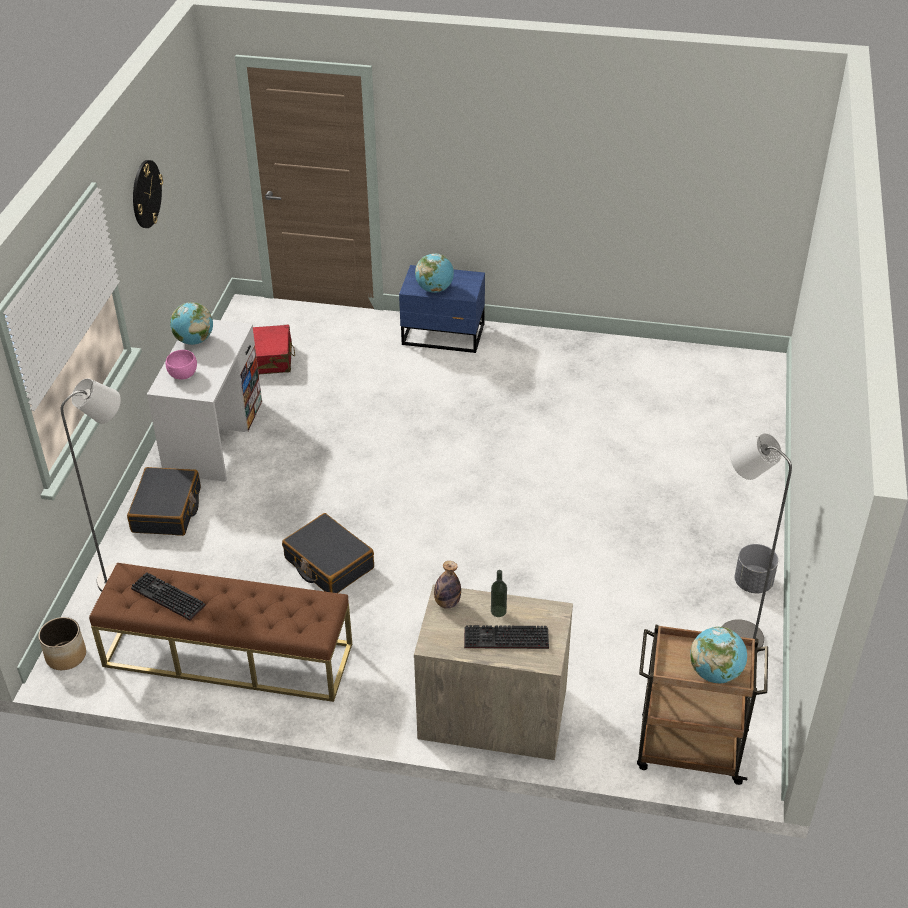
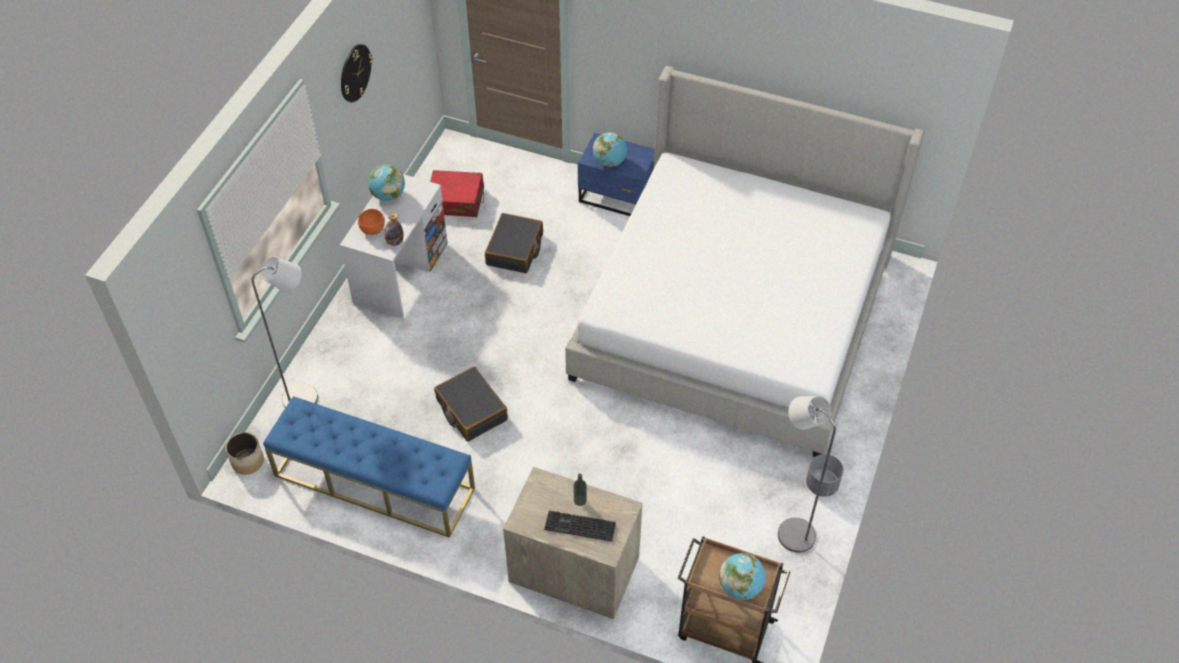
camera: 10 degrees right, 10 degrees up
brown bench [89,563,352,702] -> blue bench [263,396,475,538]
black suitcase [127,467,201,536] -> black suitcase moved to [485,213,543,273]
keyboard [131,572,206,620] -> none
pink bowl [165,350,197,380] -> orange bowl [358,209,385,235]
bottle [434,561,461,609] -> bottle moved to [384,212,404,246]
none -> bed [565,66,924,457]

